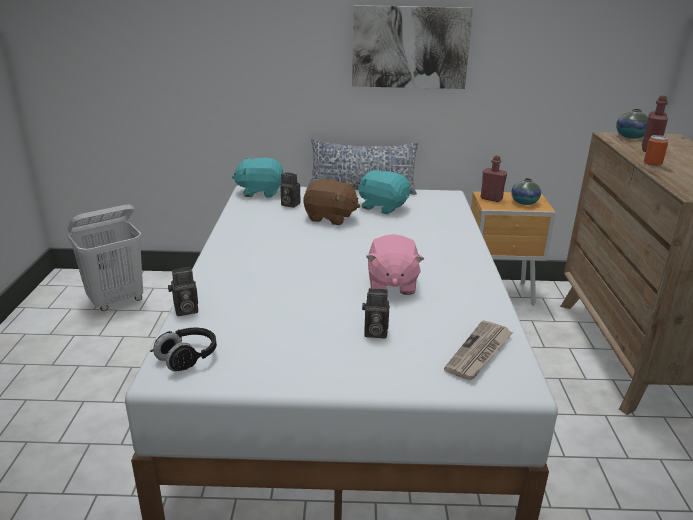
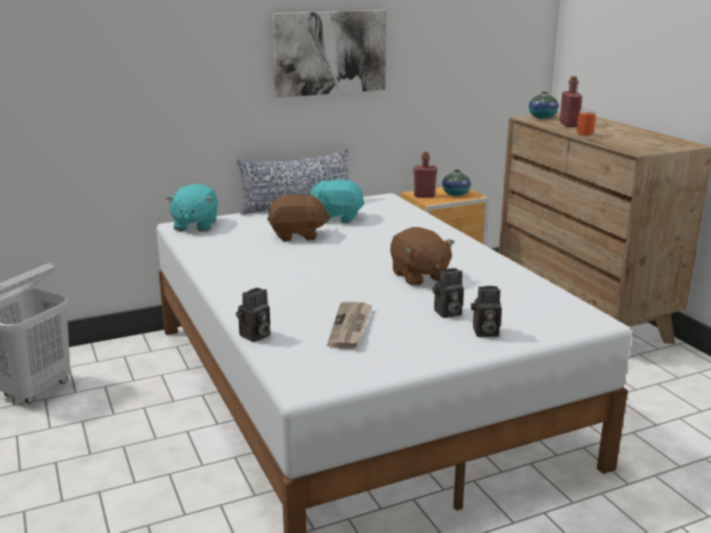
camera: 25 degrees left, 5 degrees down
black headphones [150,327,217,371] -> none
turquoise plush toy [232,158,284,198] -> turquoise plush toy turned 60 degrees counterclockwise [166,184,218,231]
camera [280,173,301,208] -> camera moved to [471,286,502,337]
pink plush toy [366,234,424,295] -> brown plush toy [390,227,455,286]
newspaper [444,320,513,380] -> newspaper moved to [327,301,372,349]

